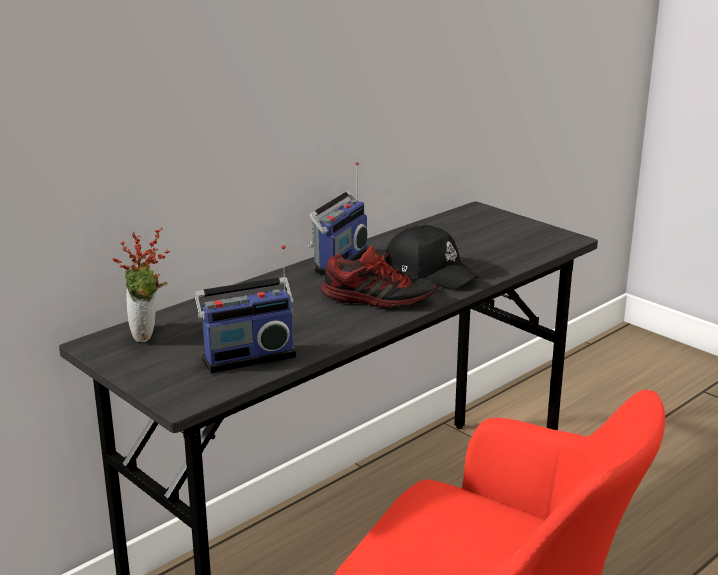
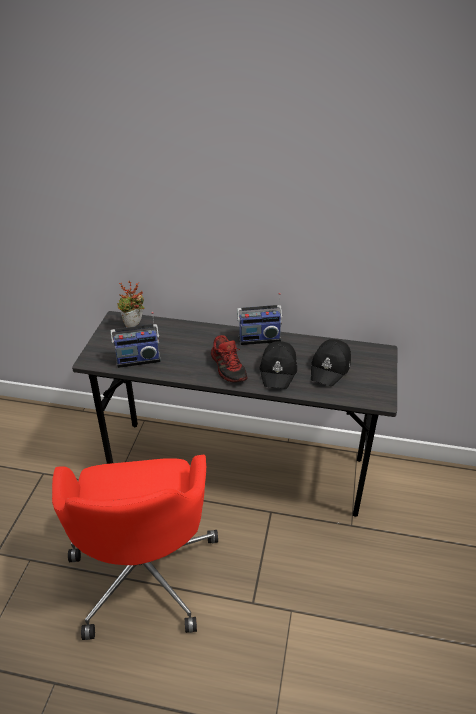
camera: 55 degrees right, 15 degrees up
radio [194,245,296,374] -> radio turned 45 degrees counterclockwise [111,312,161,368]
none -> black cap [311,339,351,386]

